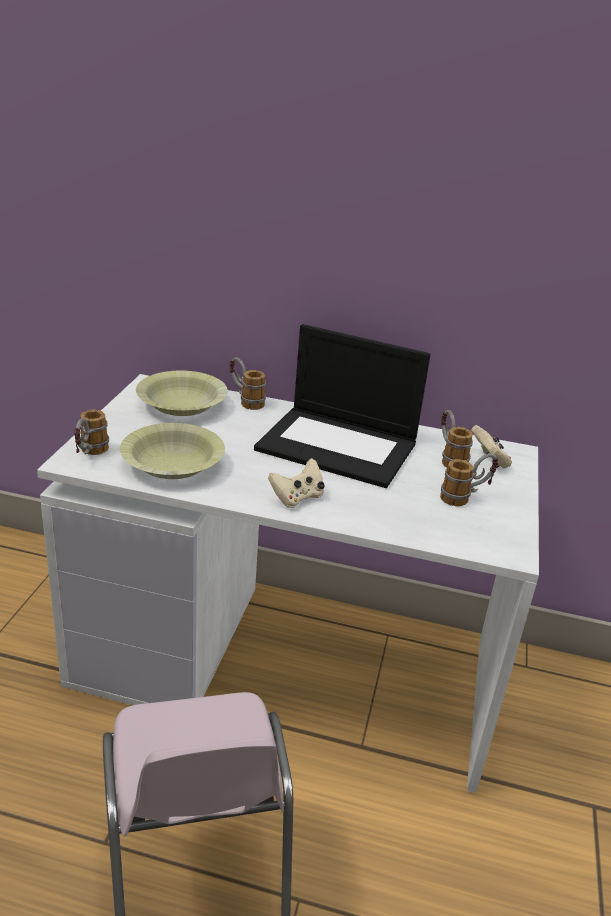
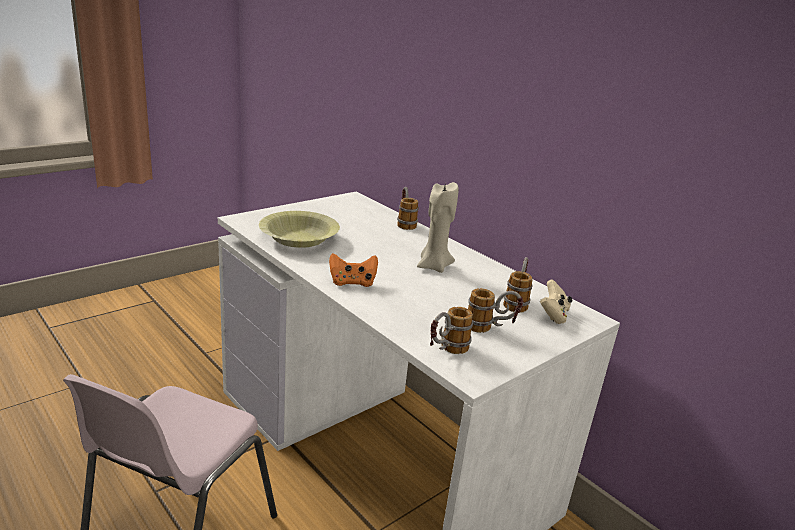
camera: 35 degrees right, 5 degrees down
mug [74,410,109,455] -> mug moved to [430,307,473,354]
yellow bowl [136,371,228,416] -> none
laptop [254,324,431,488] -> beige candle [417,181,459,273]
beige game controller [268,458,325,508] -> orange game controller [329,253,378,287]

